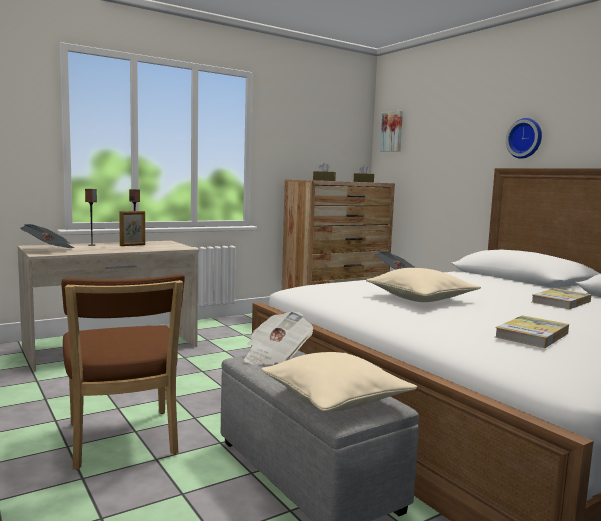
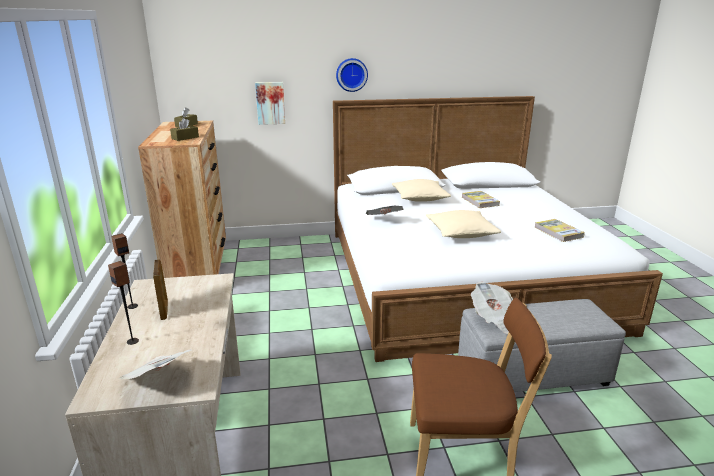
camera: 65 degrees left, 15 degrees up
beige pillow [261,352,417,412] -> beige pillow moved to [392,179,451,202]
picture [380,111,403,152] -> picture moved to [255,82,285,125]

